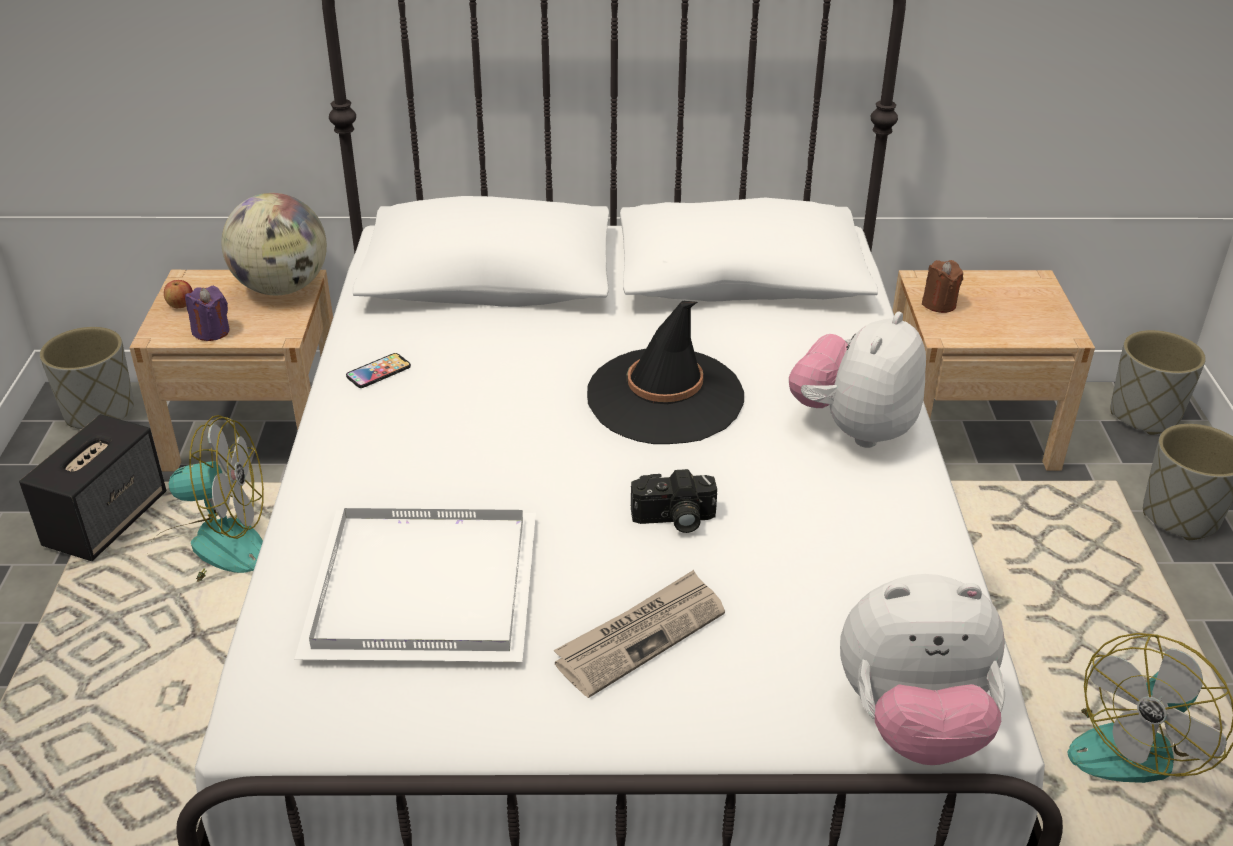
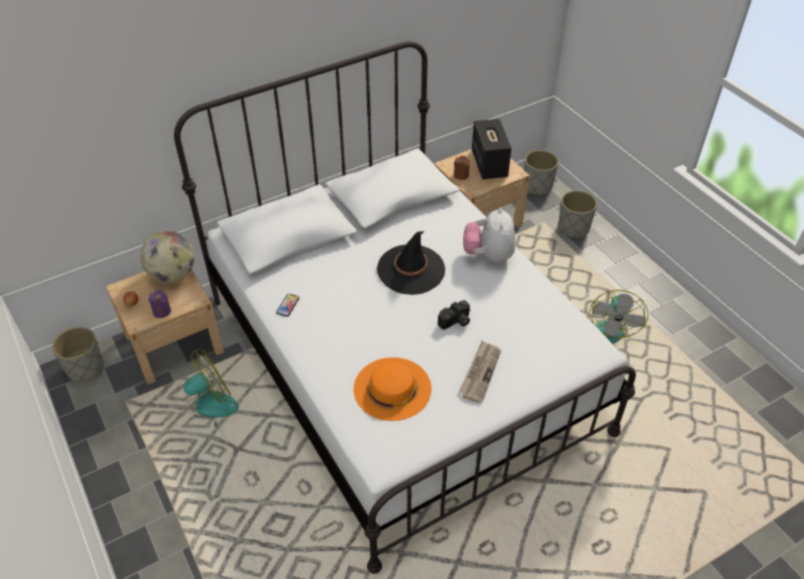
camera: 30 degrees left, 10 degrees up
speaker [19,414,166,561] -> speaker moved to [472,119,512,179]
white tray [295,508,536,662] -> orange hat [353,357,431,421]
plush toy [840,574,1005,765] -> none

